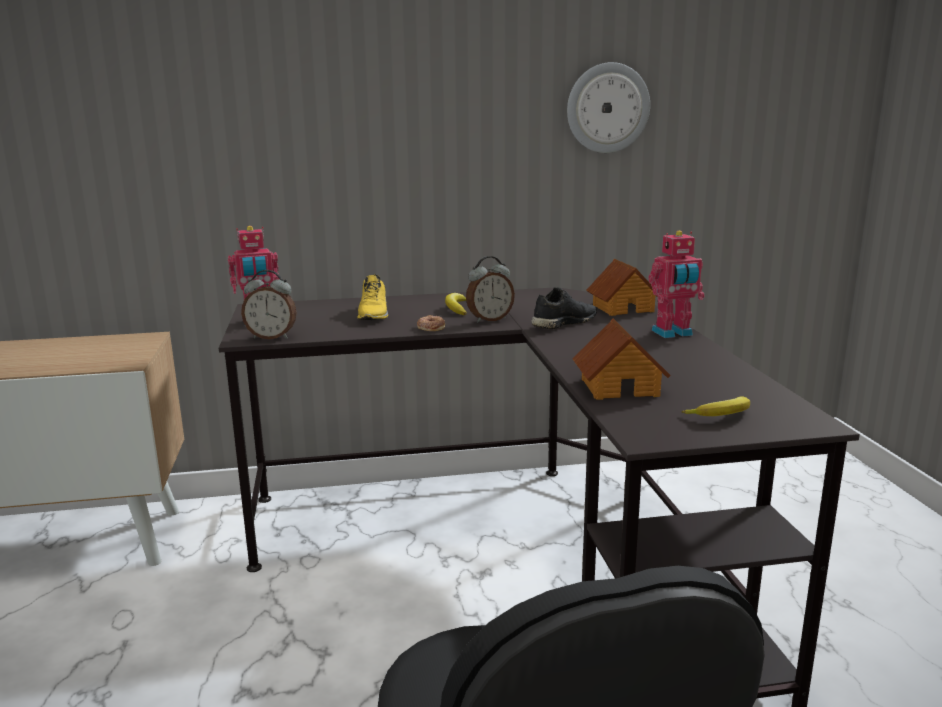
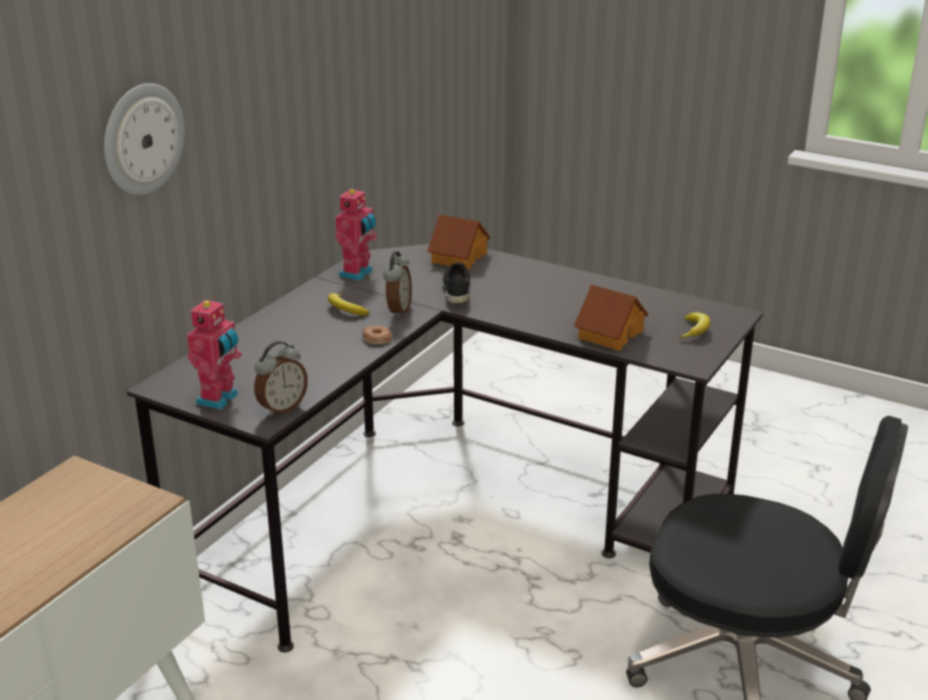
camera: 50 degrees left, 10 degrees up
yellow shoe [357,274,388,320] -> none
wall clock [567,62,650,153] -> wall clock moved to [104,83,185,195]
toy robot [648,231,705,338] -> toy robot moved to [335,187,377,281]

